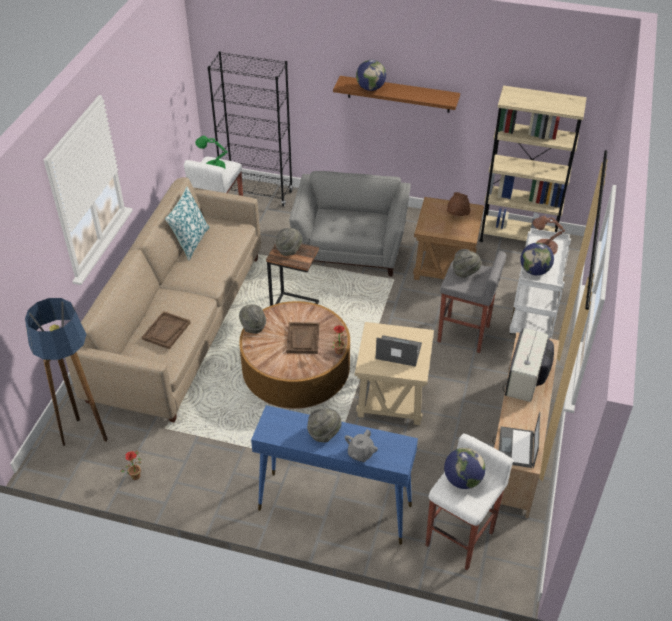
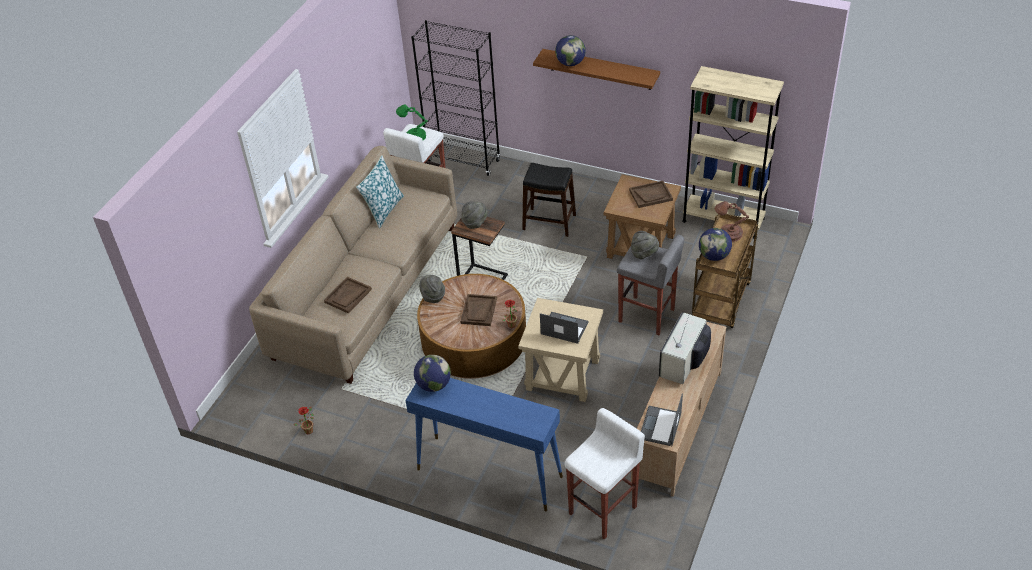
camera: 10 degrees right, 0 degrees up
floor lamp [25,298,108,446] -> none
grey armchair [289,171,411,277] -> black stool [522,163,576,237]
grey hat [307,409,342,443] -> none
grey teapot [345,429,378,462] -> none
globe [444,448,485,489] -> globe moved to [414,355,451,392]
brown hat [447,192,470,216] -> brown tray [629,181,673,208]
white cart [509,228,571,339] -> brown cart [692,214,758,328]

